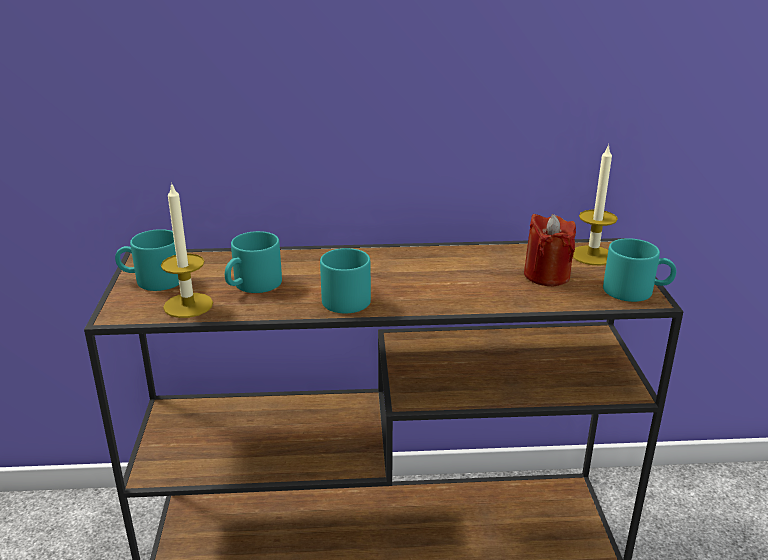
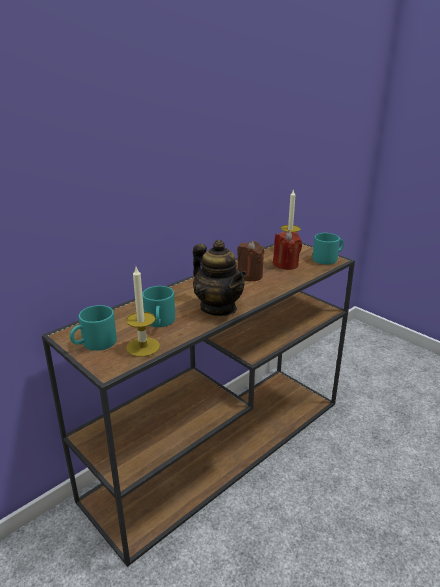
camera: 40 degrees left, 0 degrees up
turquoise mug [320,248,371,313] -> teapot [193,240,247,316]
none -> brown candle [237,240,265,281]

